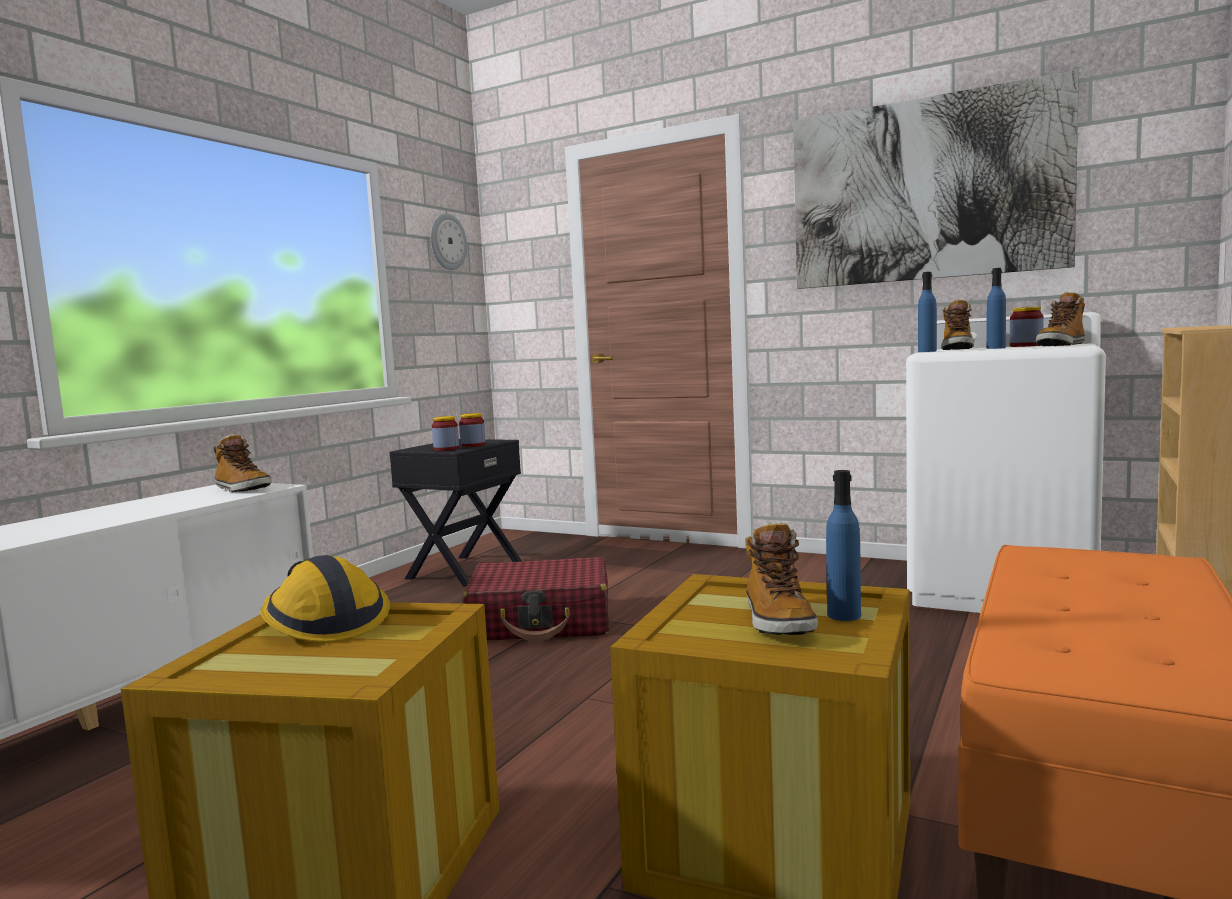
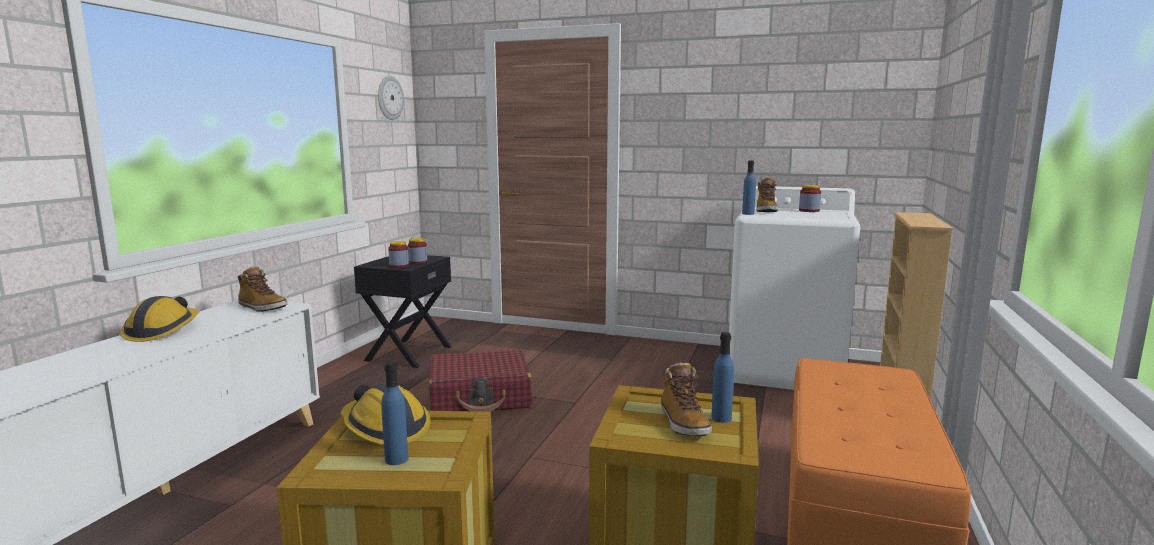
camera: 10 degrees left, 5 degrees up
picture [793,70,1079,289] -> none
blue bottle [986,268,1006,349] -> blue bottle moved to [381,362,409,465]
boot [1036,292,1085,346] -> none
none -> hard hat [120,296,199,342]

